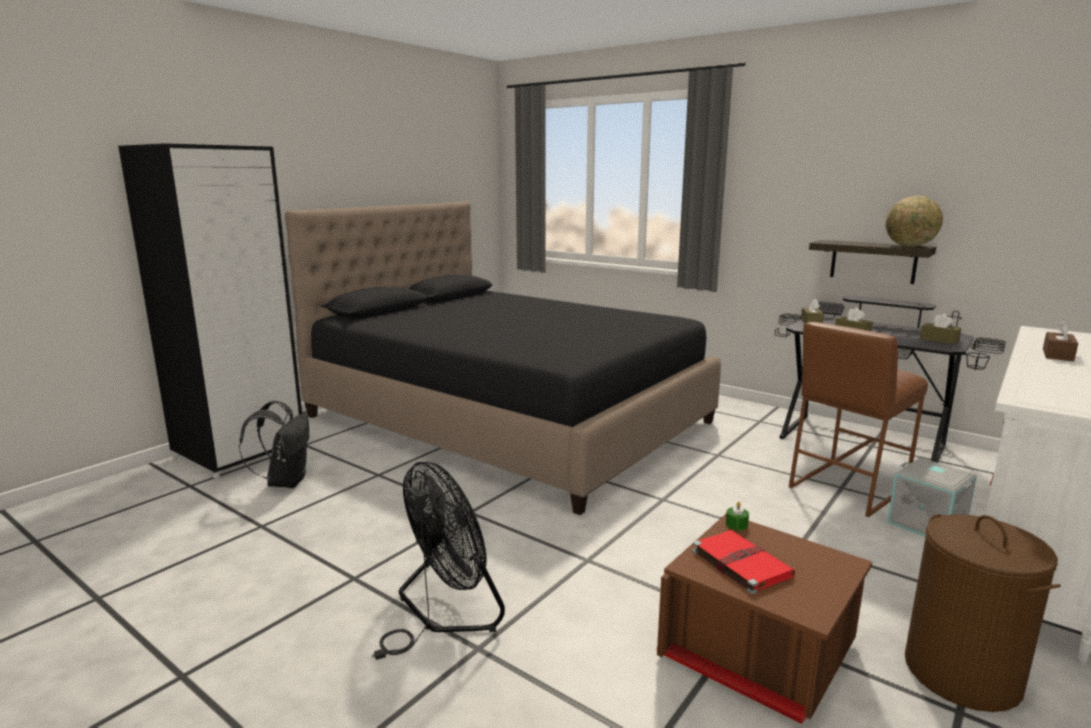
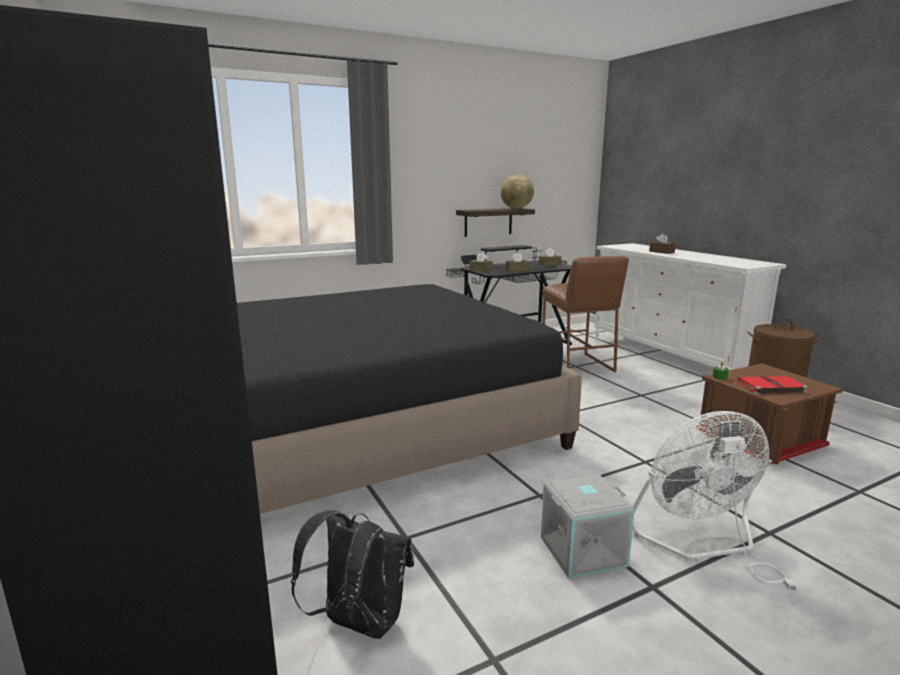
camera: 65 degrees left, 0 degrees up
black fan [371,462,505,660] -> white fan [633,411,796,590]
grey storage box [887,458,977,537] -> grey storage box moved to [541,474,635,579]

